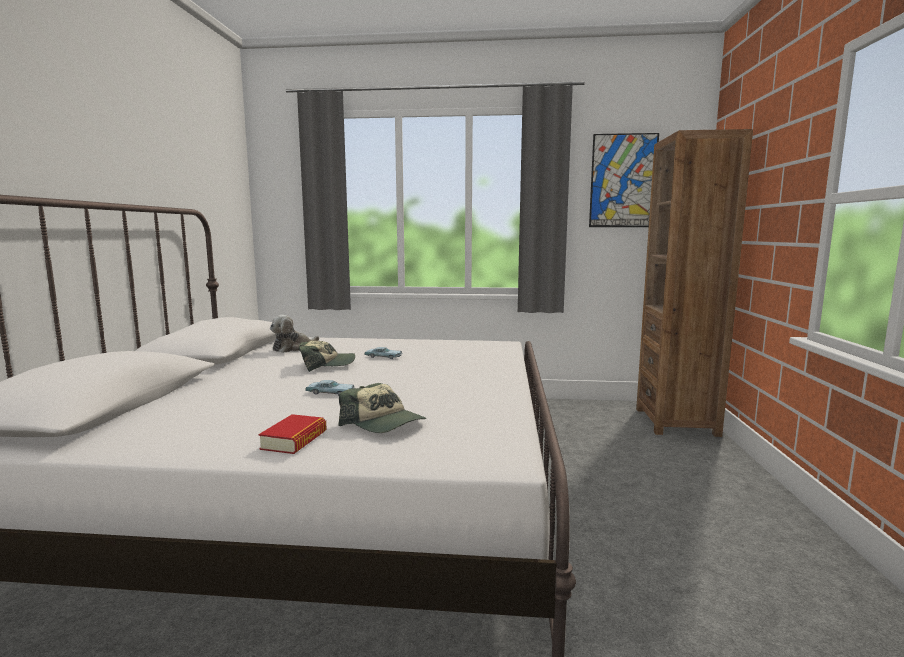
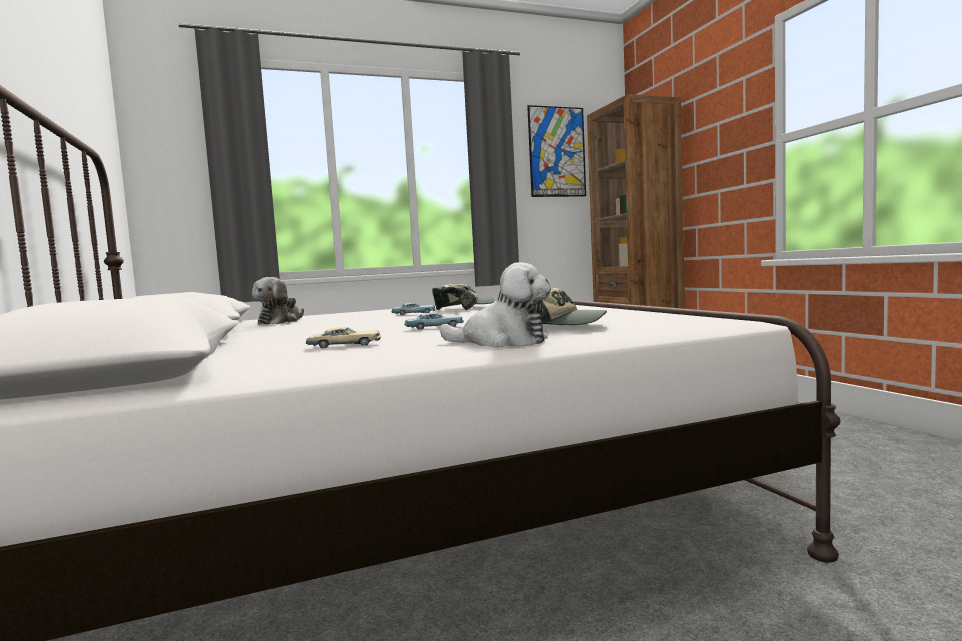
camera: 25 degrees left, 5 degrees down
book [258,414,327,454] -> plush toy [439,262,551,348]
cap [299,341,355,372] -> cap moved to [433,284,495,310]
none -> beige toy car [306,327,381,348]

